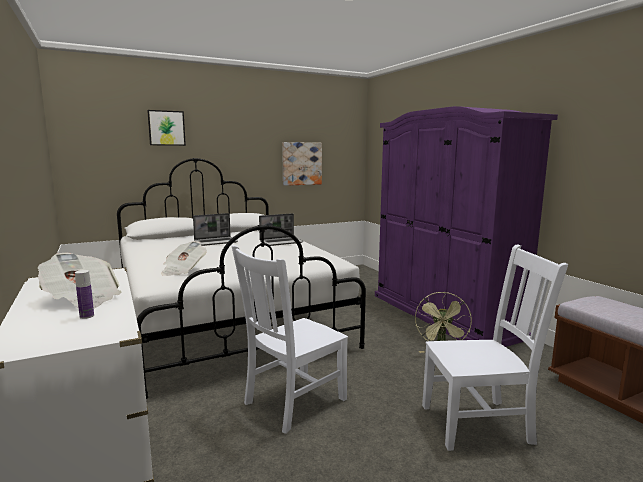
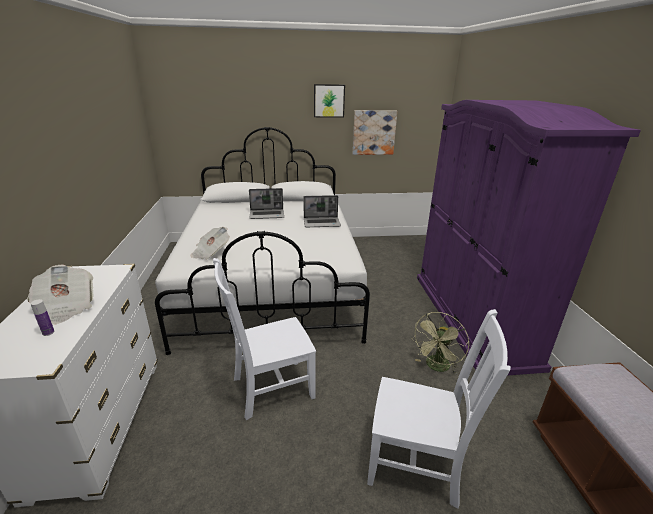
camera: 20 degrees right, 15 degrees up
picture [147,110,186,146] -> picture moved to [314,84,345,118]

